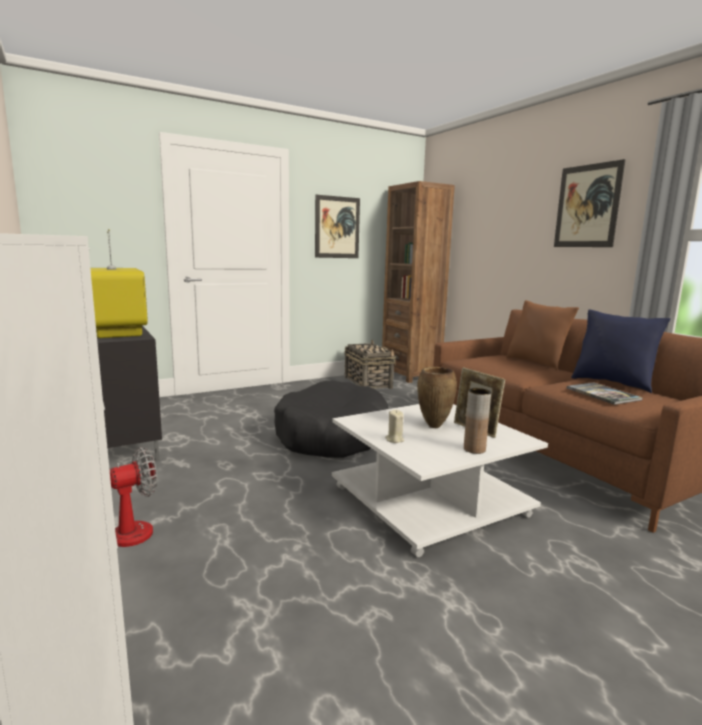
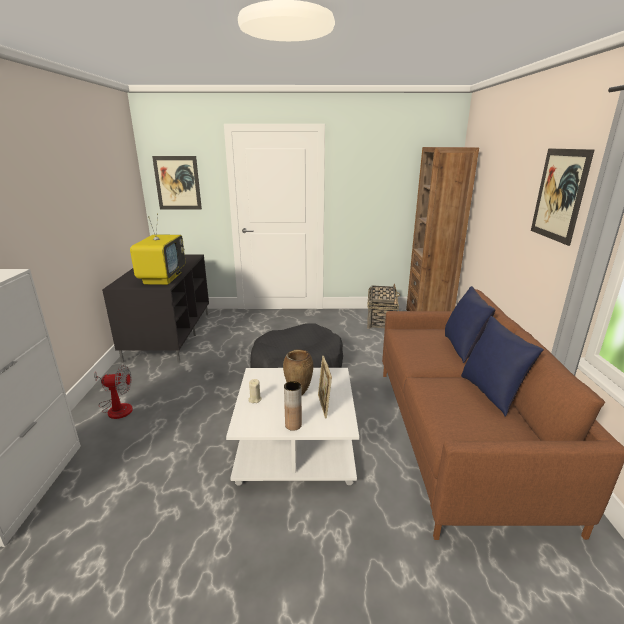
camera: 30 degrees right, 10 degrees up
picture [315,195,360,258] -> picture moved to [152,156,202,210]
brown pillow [506,300,579,370] -> blue pillow [445,286,495,363]
book [567,382,643,405] -> none

